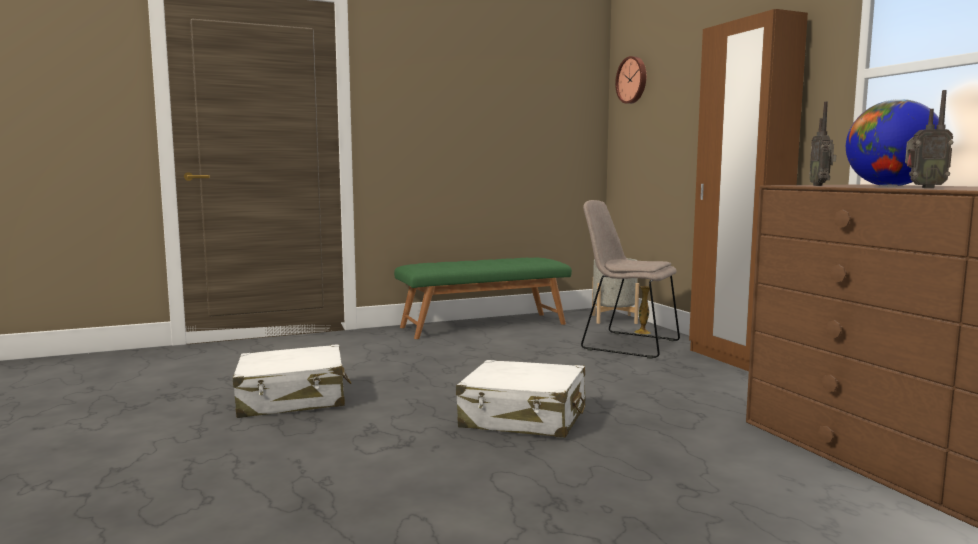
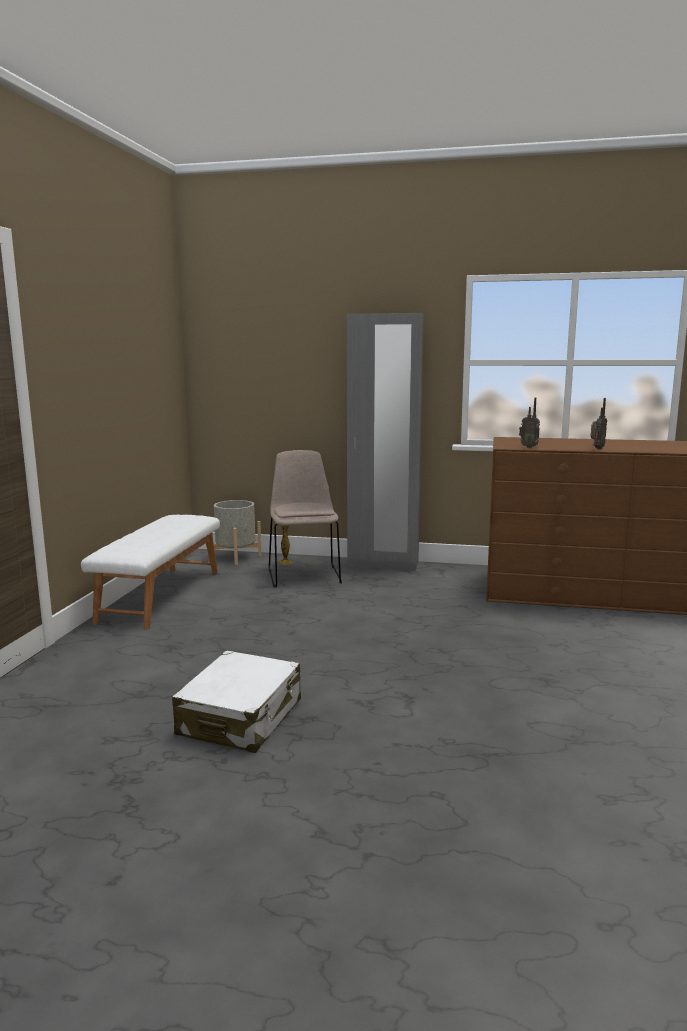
camera: 55 degrees left, 5 degrees up
green bench [394,258,572,339] -> white bench [81,515,220,629]
white suitcase [456,360,586,438] -> none
beige chair [581,200,680,359] -> beige chair turned 105 degrees clockwise [269,450,342,588]
wall clock [615,56,646,104] -> none
brown wardrobe [689,9,808,371] -> grey wardrobe [347,313,424,571]
globe [846,99,939,186] -> none

